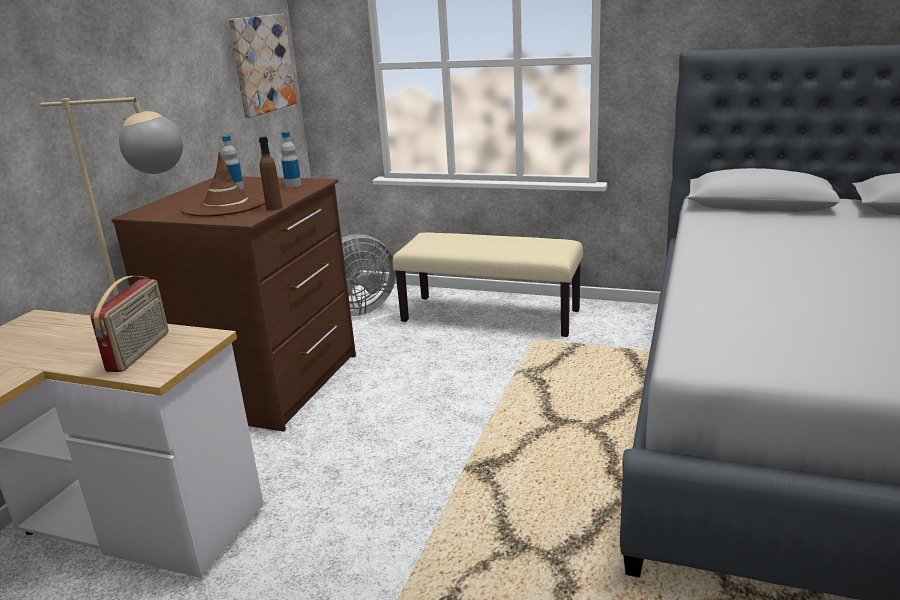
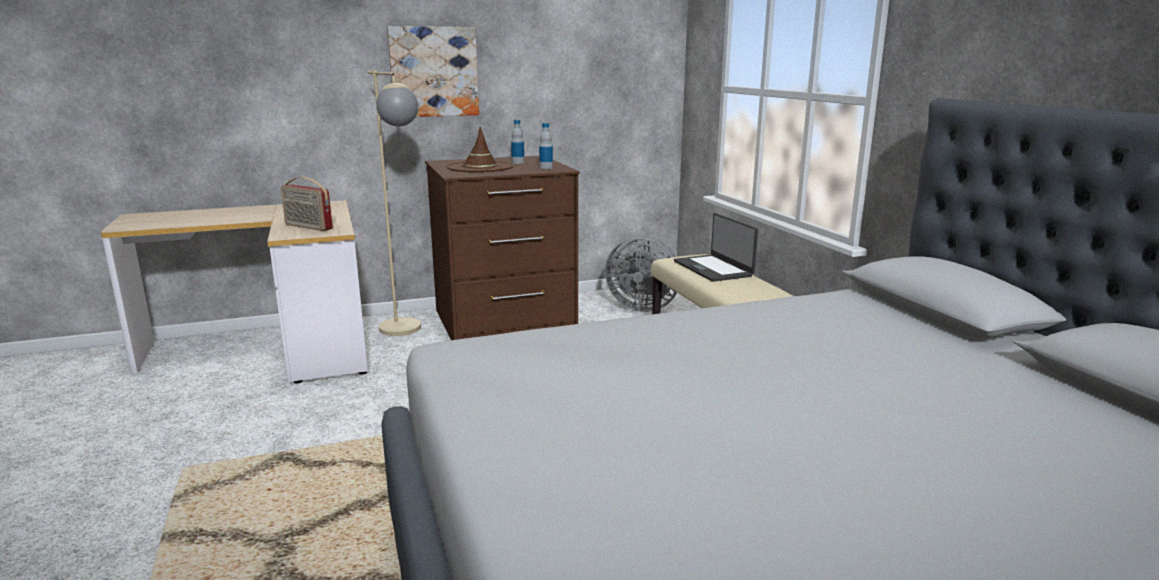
camera: 50 degrees right, 5 degrees down
radio [90,276,168,372] -> radio turned 60 degrees clockwise [280,177,333,231]
picture [229,14,297,118] -> picture moved to [387,26,479,117]
brown bottle [259,137,282,211] -> none
none -> laptop [674,213,758,282]

